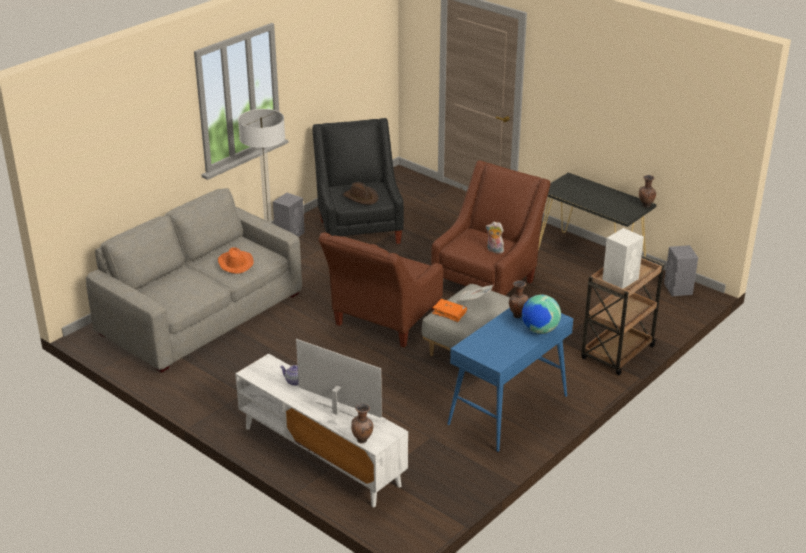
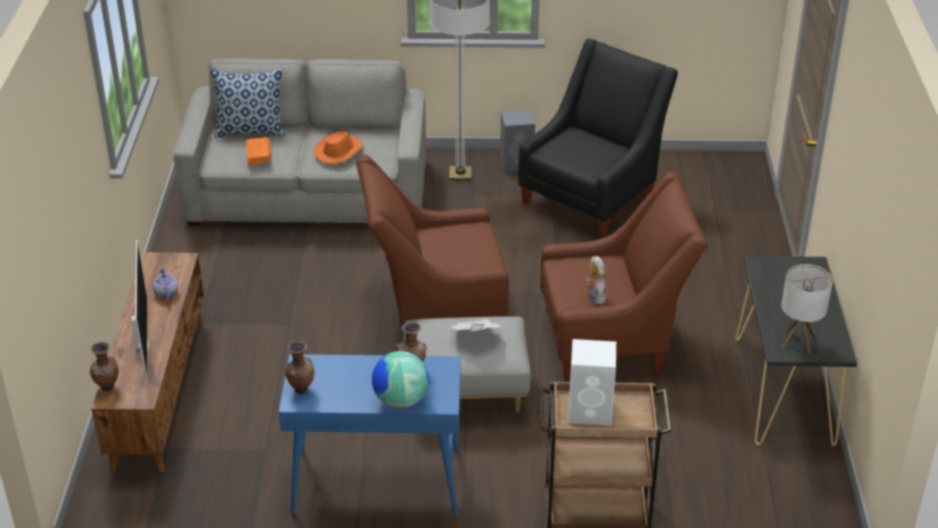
camera: 50 degrees right, 5 degrees up
white tv stand [235,353,408,507] -> brown tv stand [91,252,204,473]
brown hat [343,182,379,205] -> none
orange book [432,299,467,322] -> orange book moved to [246,137,271,166]
brown vase [639,175,656,208] -> brown vase moved to [285,341,315,394]
grey speaker [664,245,698,296] -> none
none -> pillow [210,68,285,138]
none -> table lamp [781,264,833,354]

